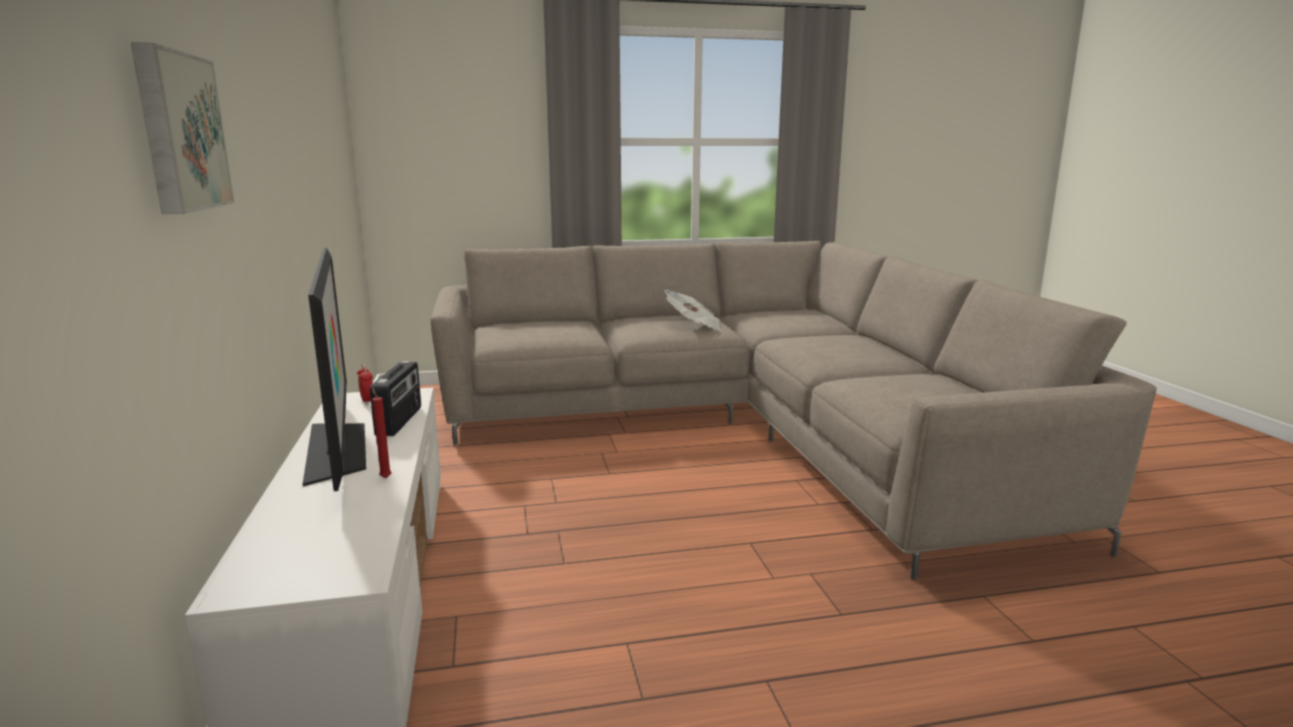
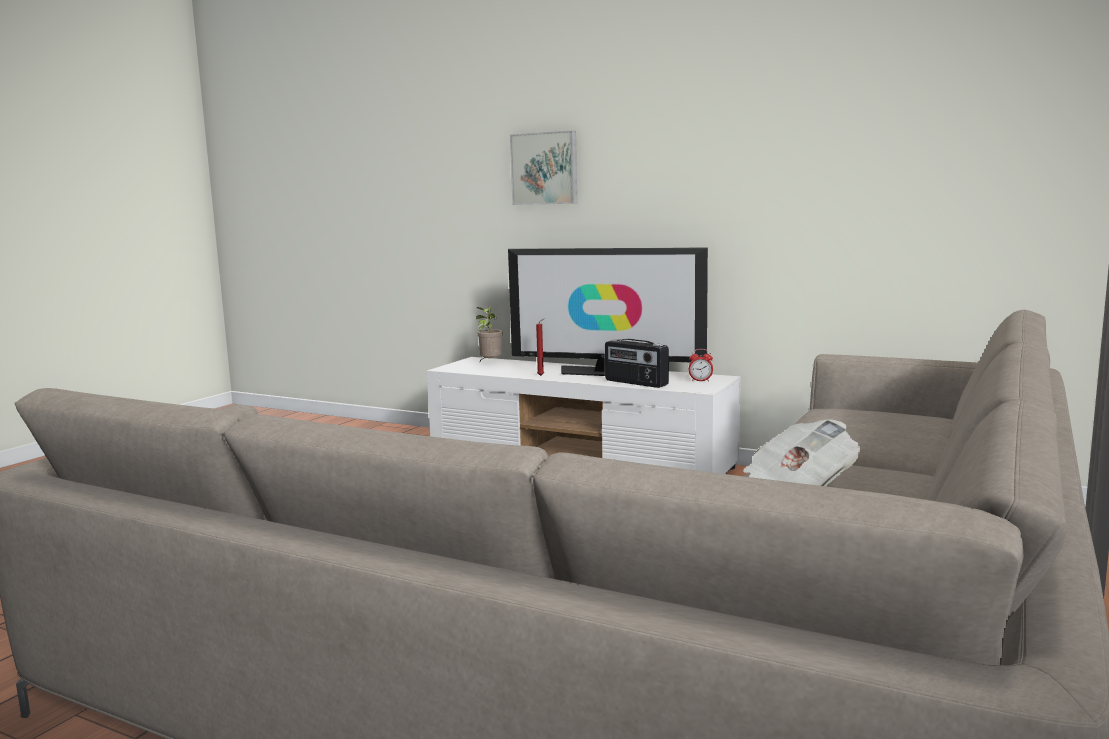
camera: 130 degrees right, 5 degrees down
none -> potted plant [476,306,503,361]

